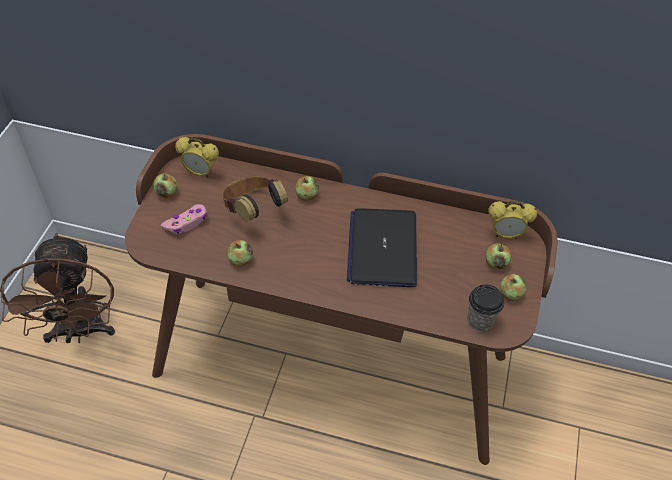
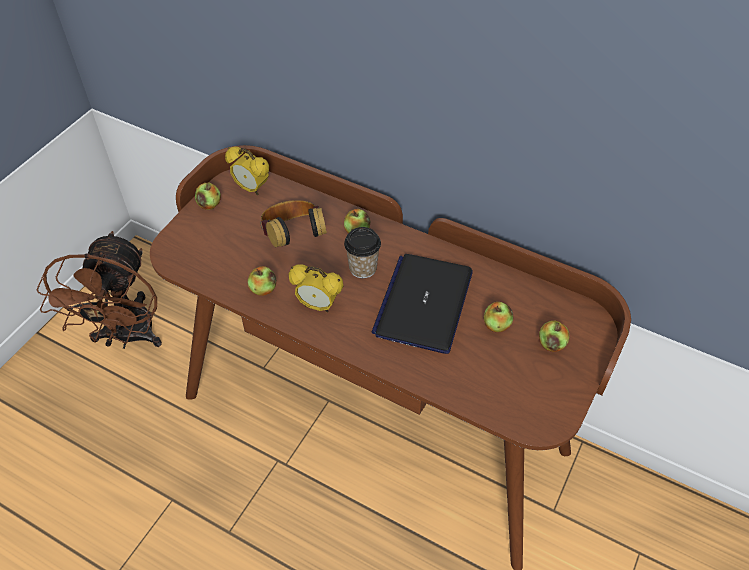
camera: 15 degrees right, 0 degrees up
pink game controller [161,204,207,234] -> none
cup [467,284,504,332] -> cup moved to [344,227,381,278]
alarm clock [489,201,537,239] -> alarm clock moved to [289,264,344,312]
apple [500,274,526,301] -> apple moved to [484,302,513,332]

